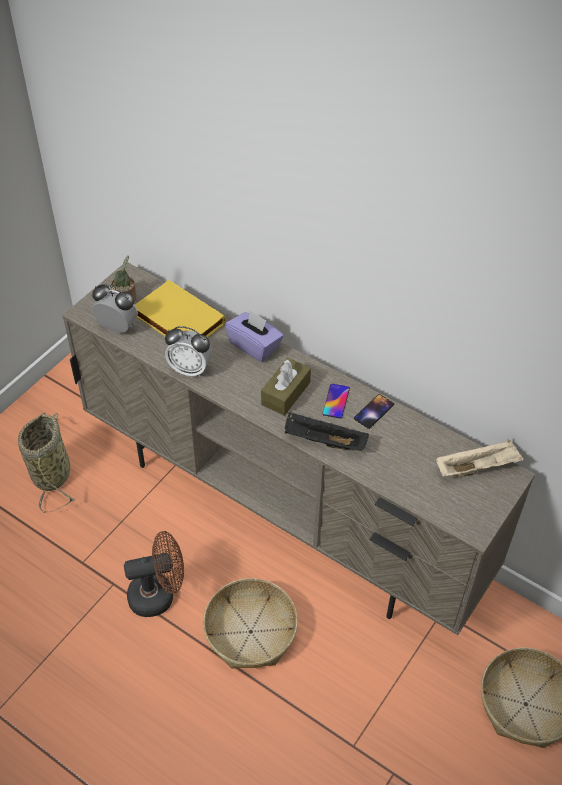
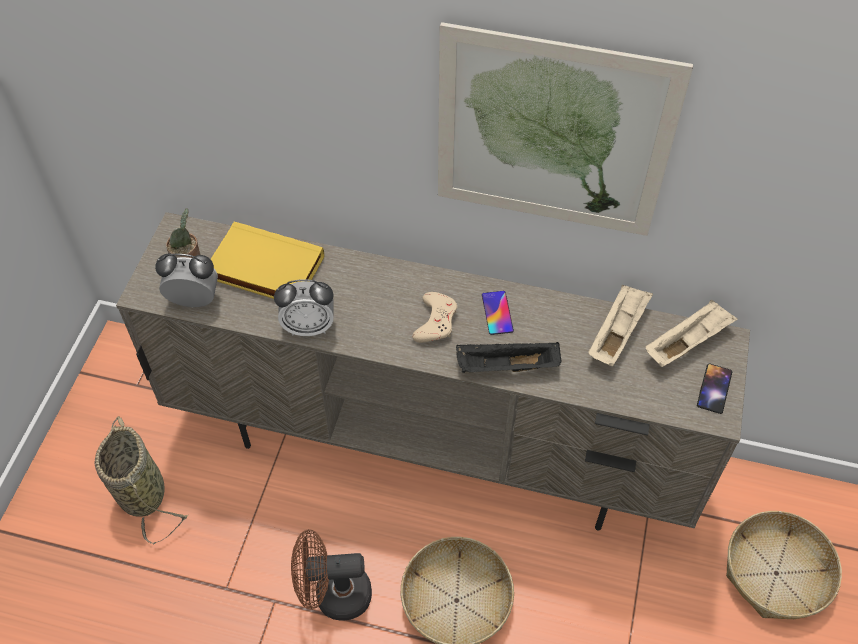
camera: 20 degrees left, 5 degrees up
brown fan [124,531,184,617] -> brown fan turned 150 degrees counterclockwise [291,529,372,620]
purple tissue box [225,310,284,362] -> none
brown tissue box [261,358,311,416] -> beige game controller [412,292,457,343]
phone [354,394,394,429] -> phone moved to [697,363,732,414]
none -> picture [438,22,693,236]
none -> beige tray [588,285,653,366]

